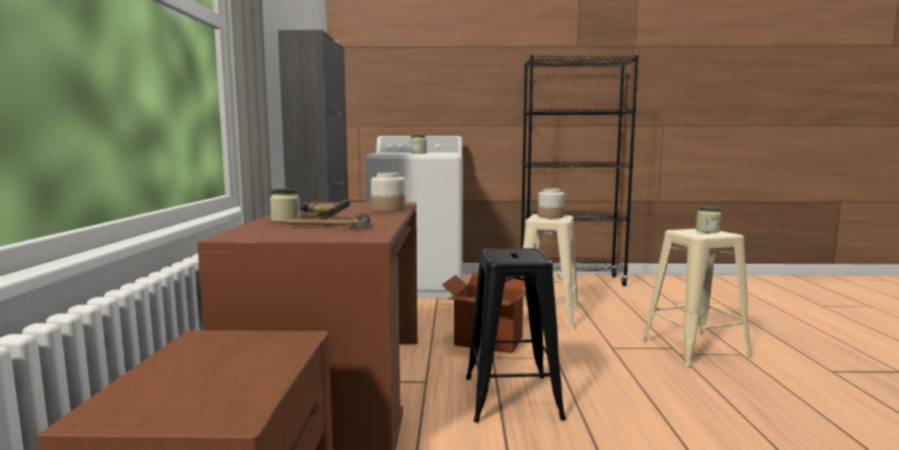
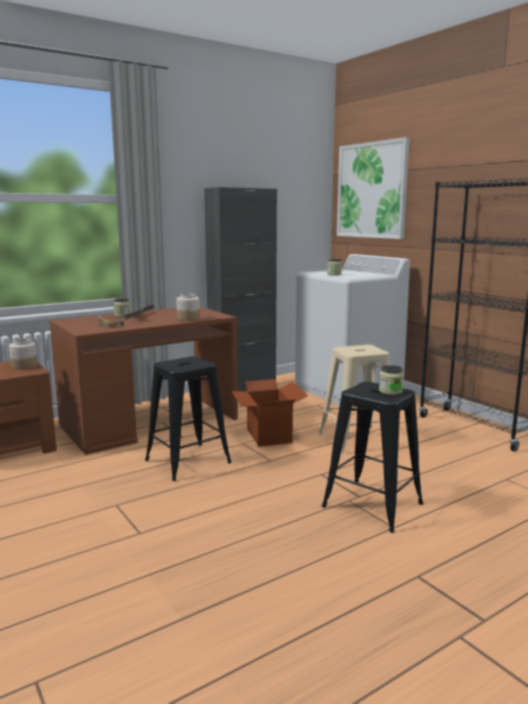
camera: 55 degrees right, 5 degrees up
jar [538,188,564,218] -> jar moved to [9,339,38,369]
beige stool [641,229,753,367] -> black stool [322,382,423,533]
none -> picture [337,137,410,239]

